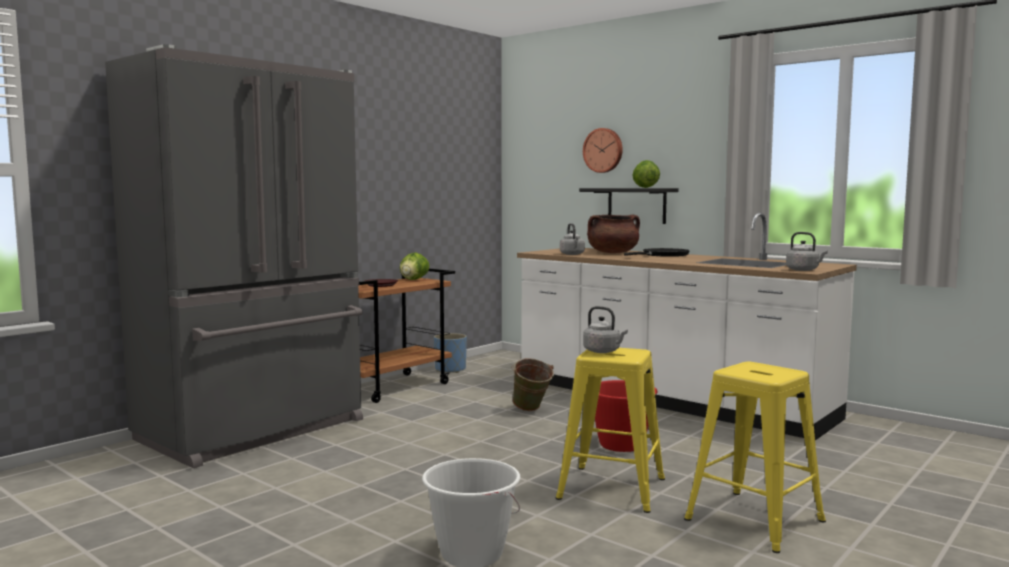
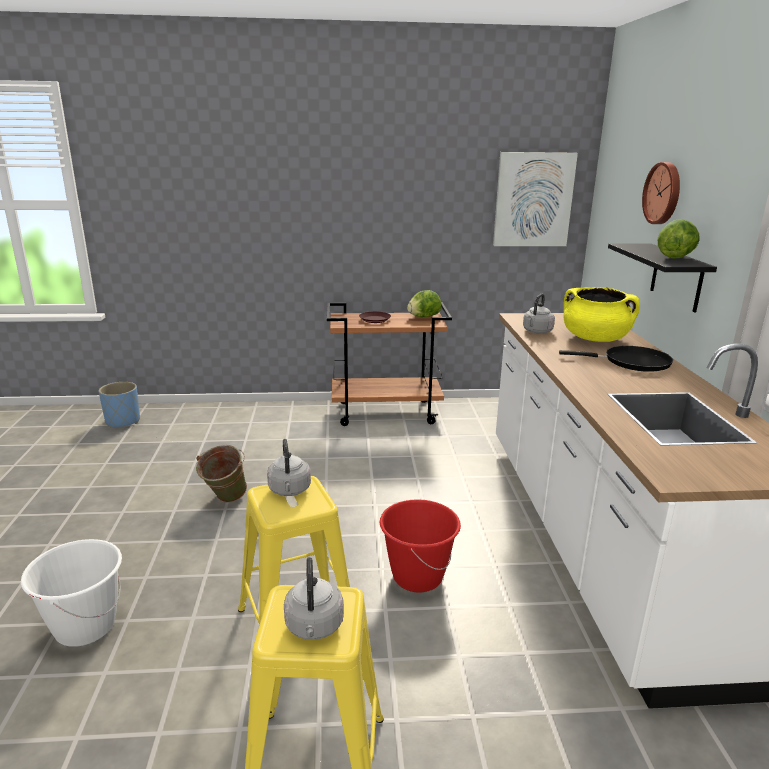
camera: 45 degrees right, 15 degrees up
grey fridge [105,44,363,468] -> none
blue planter [434,333,467,373] -> blue planter moved to [99,382,140,428]
green bucket [511,358,554,411] -> green bucket moved to [196,445,247,503]
brown cooking pot [587,215,640,253] -> yellow cooking pot [563,287,640,342]
grey kettle [786,232,828,271] -> grey kettle moved to [284,557,344,640]
none -> picture [493,152,578,246]

